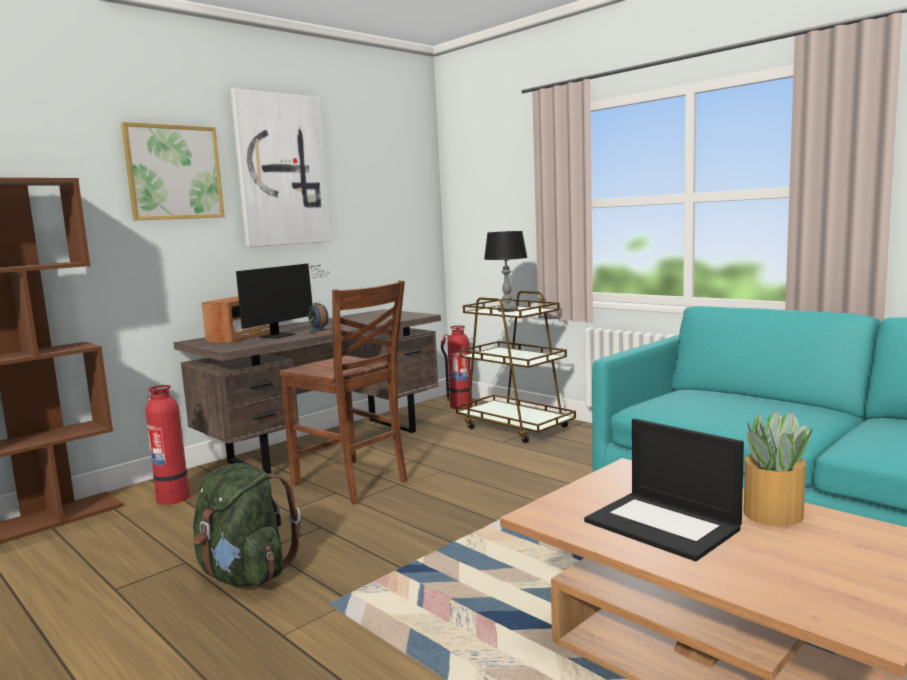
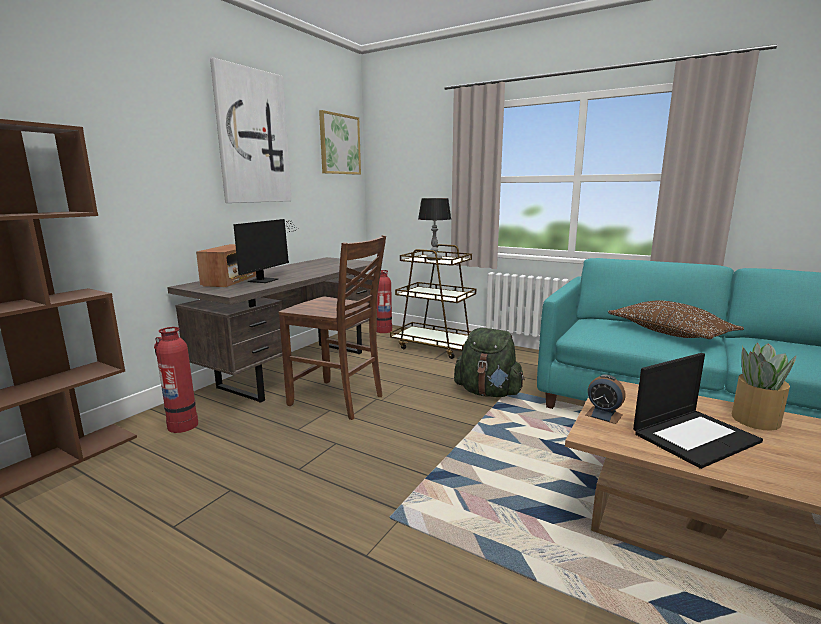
camera: 15 degrees left, 5 degrees up
picture [121,122,225,221] -> picture moved to [319,110,361,175]
green backpack [193,463,301,587] -> green backpack moved to [454,328,525,397]
alarm clock [307,302,332,335] -> alarm clock moved to [585,375,626,424]
laptop [584,419,744,561] -> laptop turned 60 degrees counterclockwise [633,353,763,469]
none -> brown pillow [608,300,744,339]

